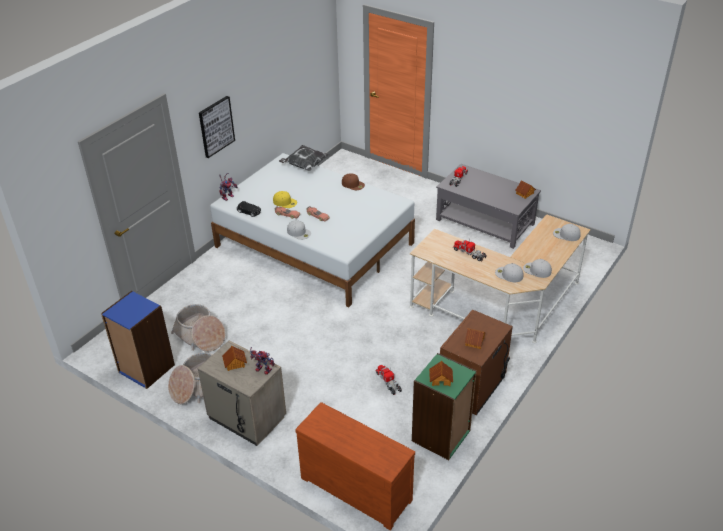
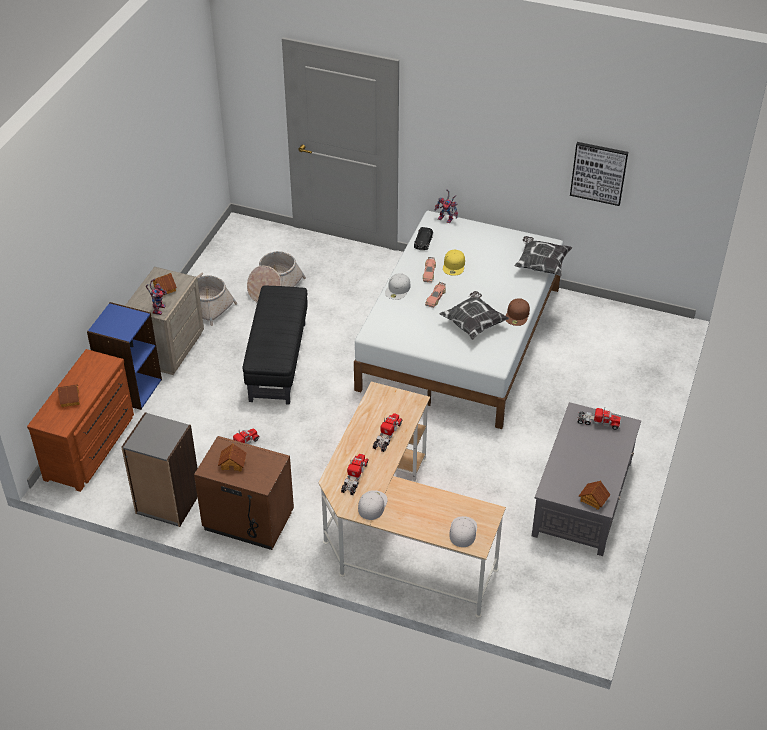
camera: 75 degrees right, 5 degrees up
blue bookcase [101,291,175,389] -> blue bookcase moved to [87,302,162,410]
picture [199,96,235,158] -> picture moved to [570,142,628,206]
green bookcase [412,353,477,460] -> grey bookcase [121,412,198,527]
toy house [429,361,453,386] -> toy house moved to [57,385,80,407]
white cap [495,263,523,282] -> toy truck [341,454,368,495]
none -> black ottoman [243,286,308,405]
none -> pillow [439,291,509,340]

